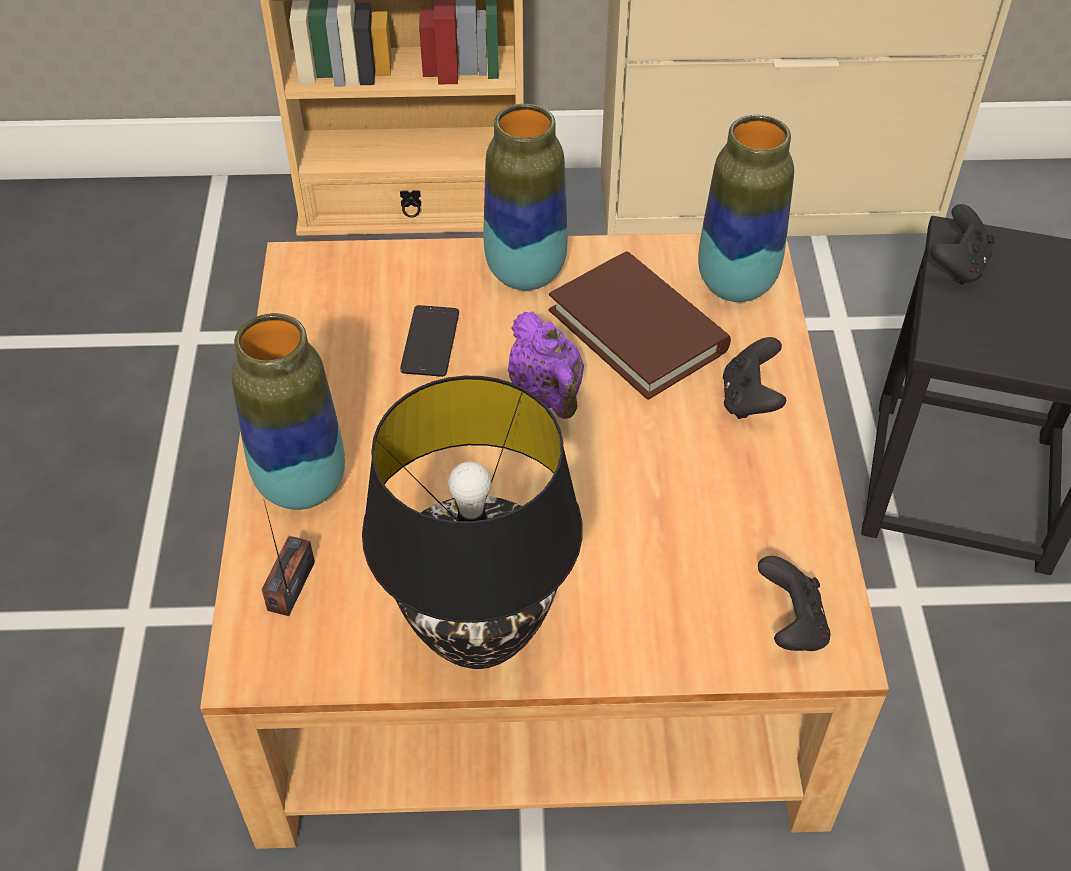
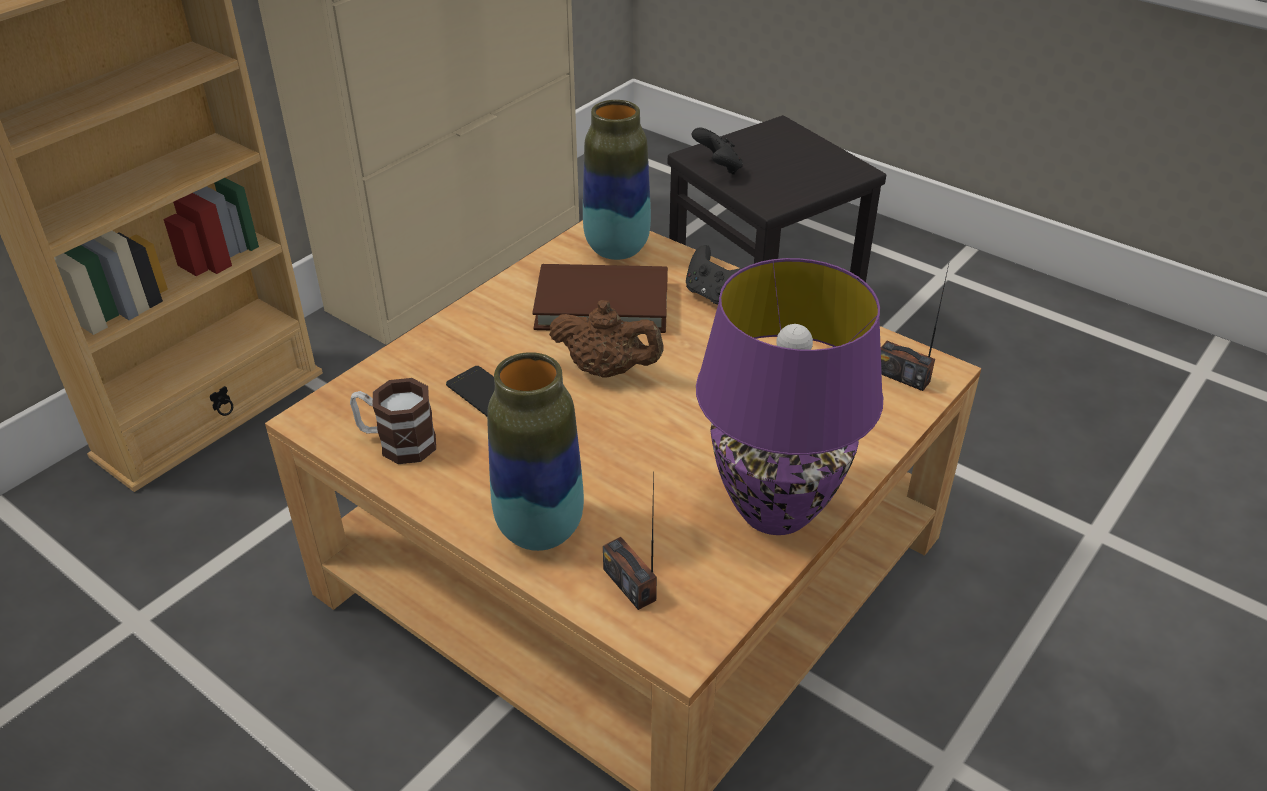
camera: 50 degrees left, 10 degrees down
black table lamp [362,376,583,669] -> purple table lamp [696,258,883,535]
vase [483,104,568,290] -> none
purple teapot [508,311,584,419] -> brown teapot [549,300,664,378]
black game controller [758,556,830,651] -> radio [881,264,949,391]
none -> mug [350,378,436,464]

